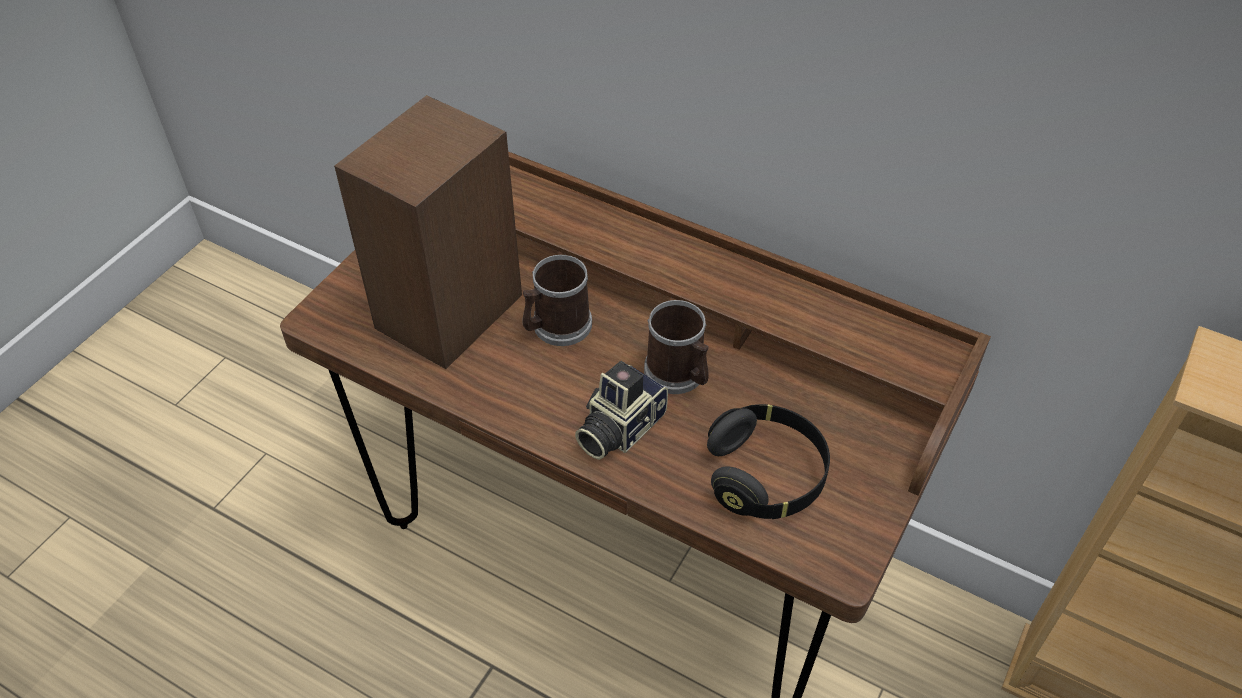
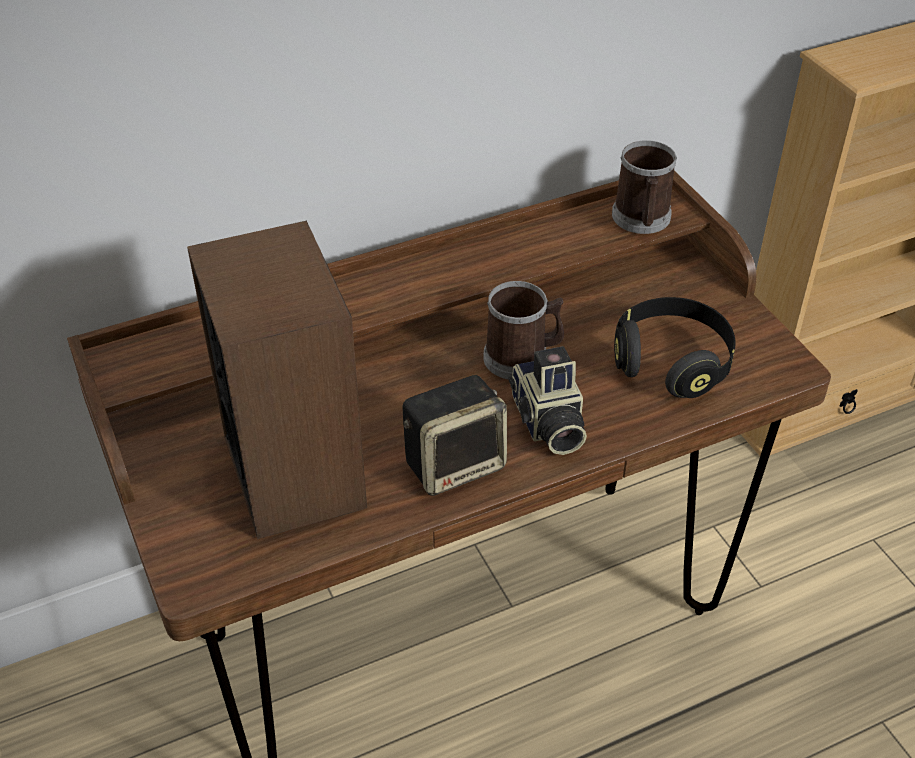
camera: 55 degrees left, 5 degrees down
mug [522,255,592,346] -> mug moved to [612,140,677,234]
none -> speaker [402,375,507,496]

